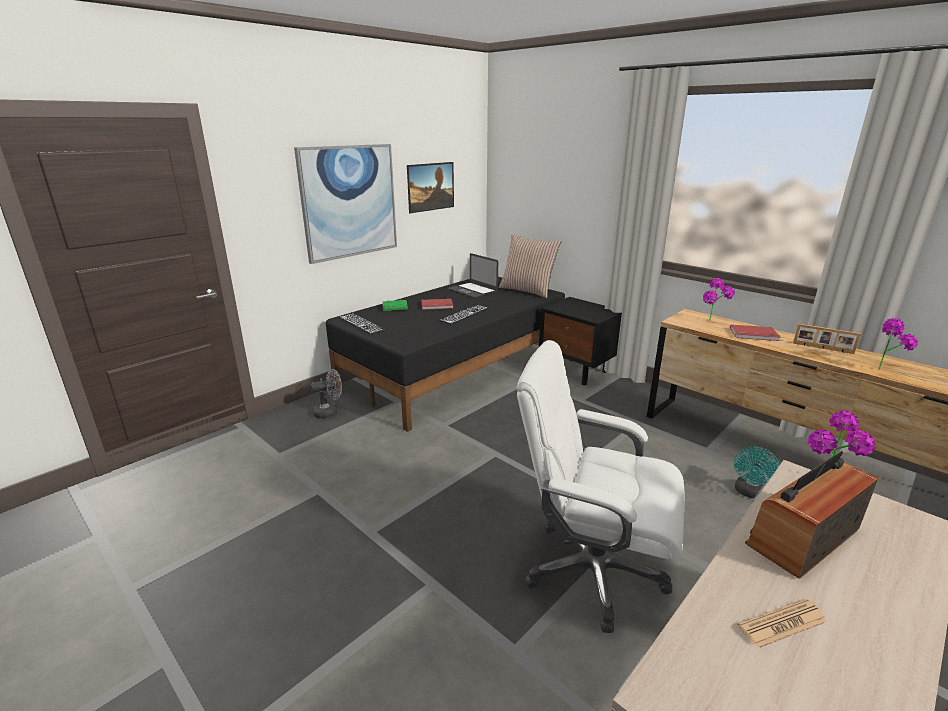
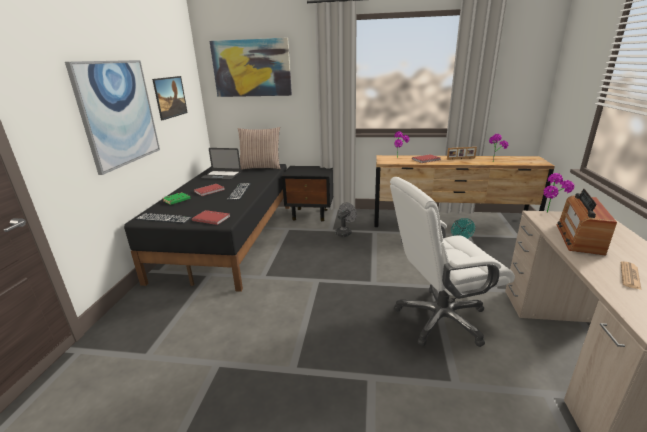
camera: 35 degrees left, 0 degrees up
grey fan [311,369,342,419] -> grey fan moved to [335,202,357,237]
none -> red book [192,210,230,225]
none -> picture [210,38,292,97]

